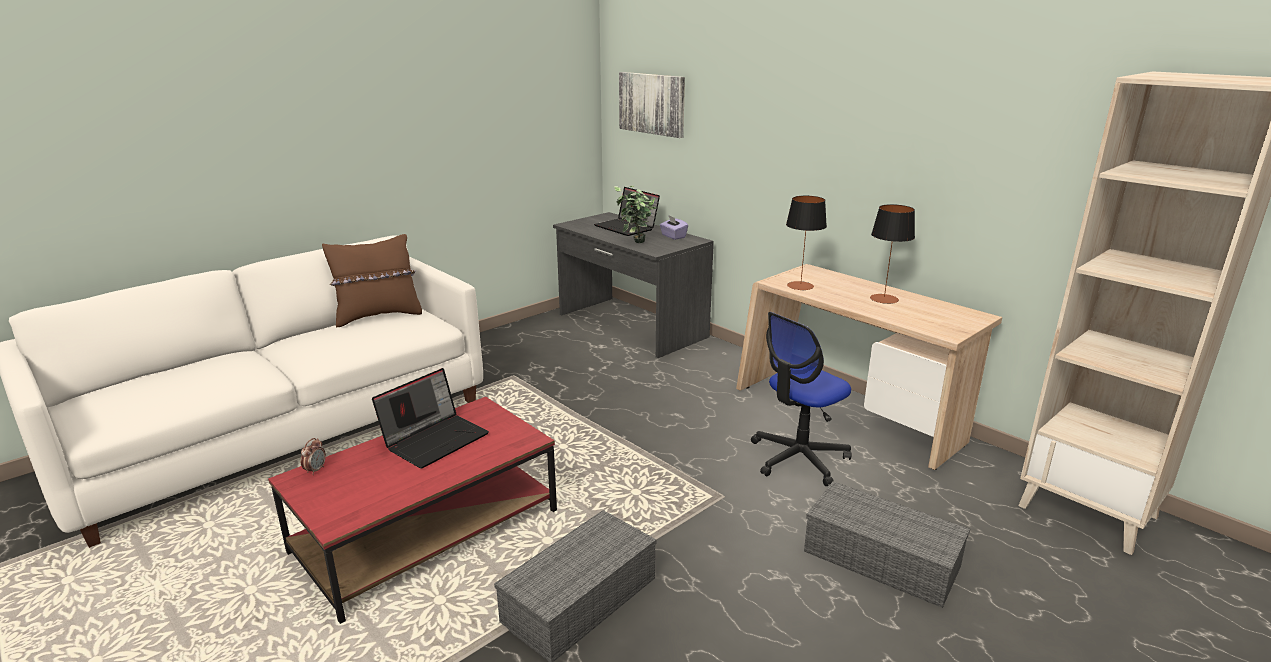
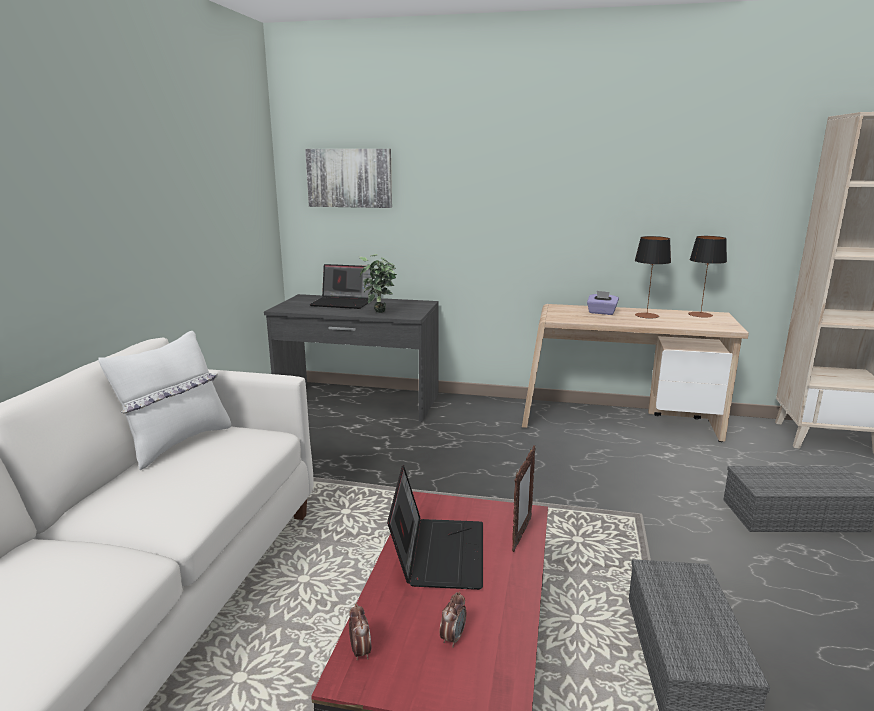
camera: 35 degrees left, 5 degrees down
brown pillow [322,234,422,328] -> white pillow [98,331,231,470]
purple tissue box [660,216,688,240] -> purple tissue box moved to [587,291,619,315]
office chair [751,312,852,486] -> none
table lamp [786,196,827,291] -> table lamp moved to [688,236,727,317]
none -> alarm clock [440,592,466,648]
none -> picture frame [512,445,536,552]

